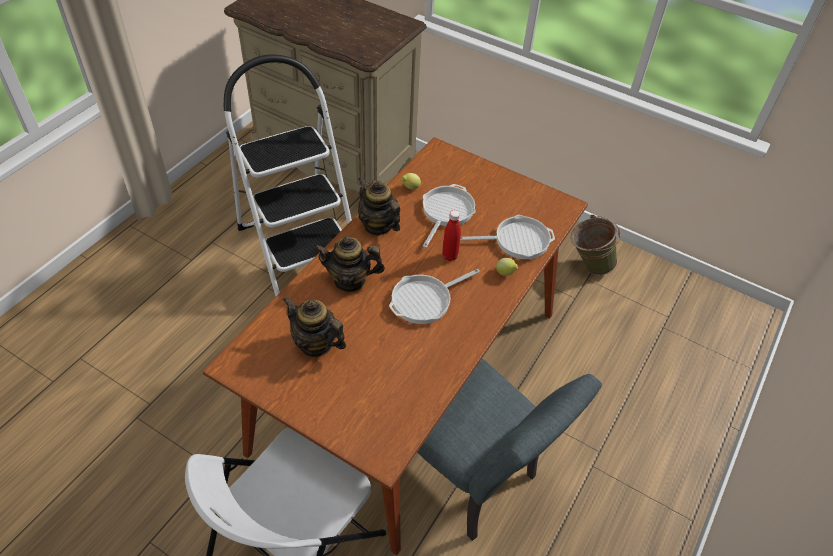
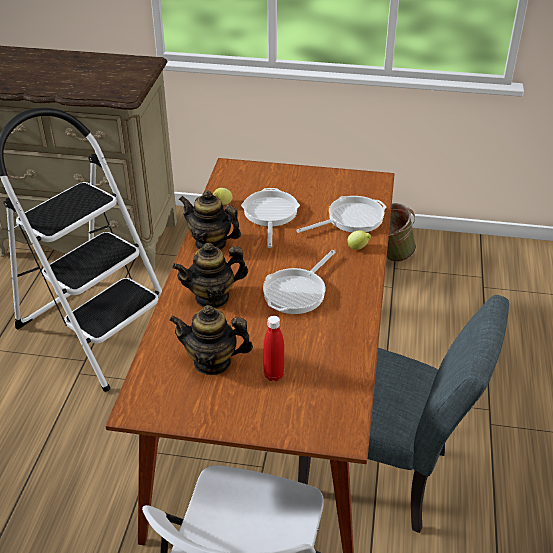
camera: 20 degrees left, 10 degrees down
red bottle [442,210,461,261] -> red bottle moved to [264,316,284,381]

